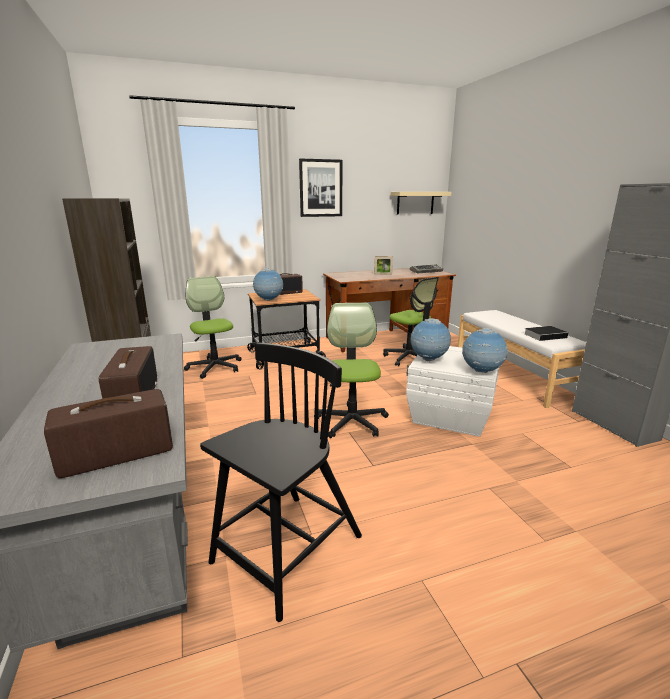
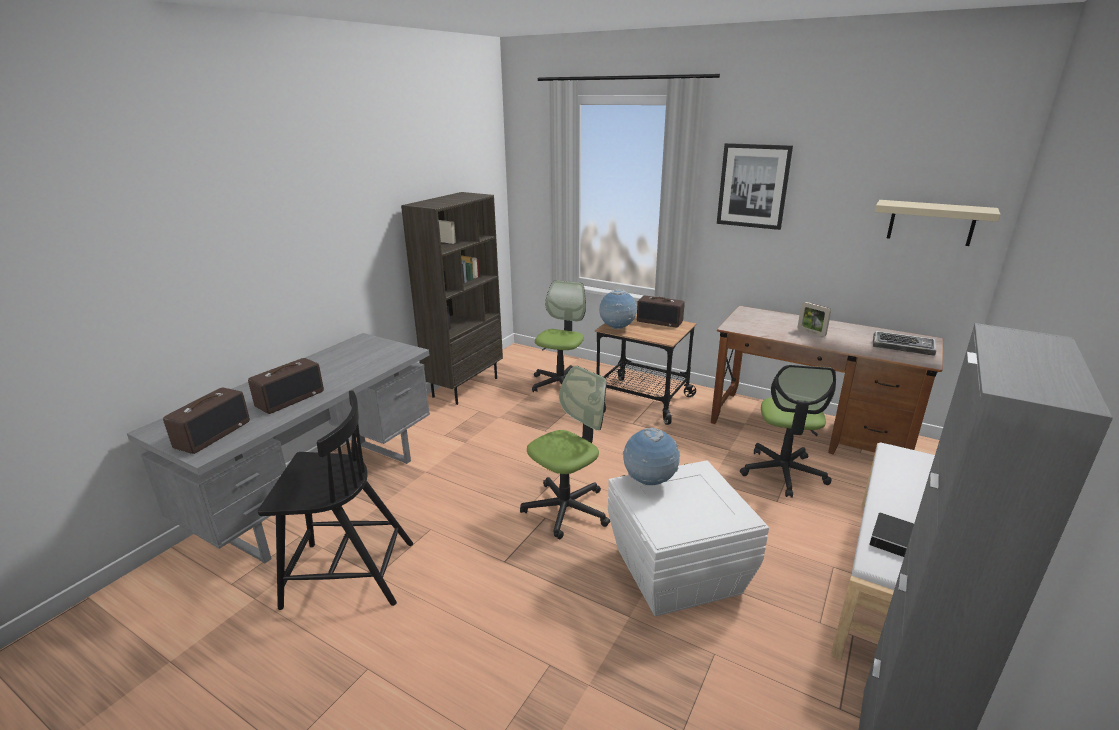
camera: 50 degrees right, 5 degrees up
radio [44,389,173,478] -> radio turned 90 degrees clockwise [163,388,250,454]
globe [462,328,508,373] -> none

